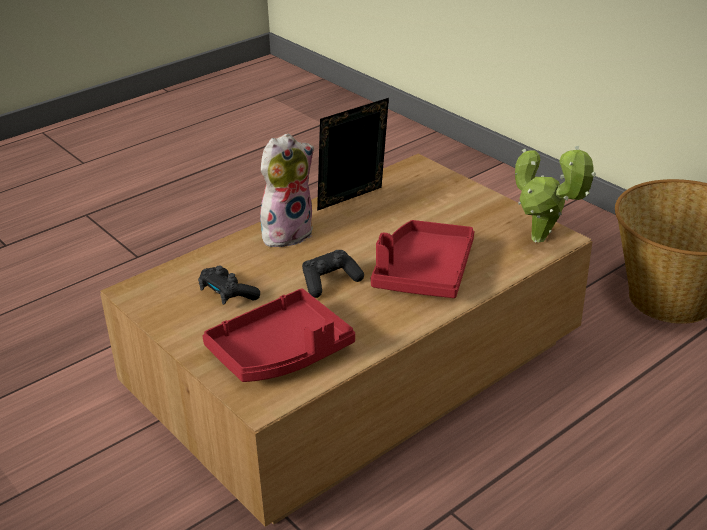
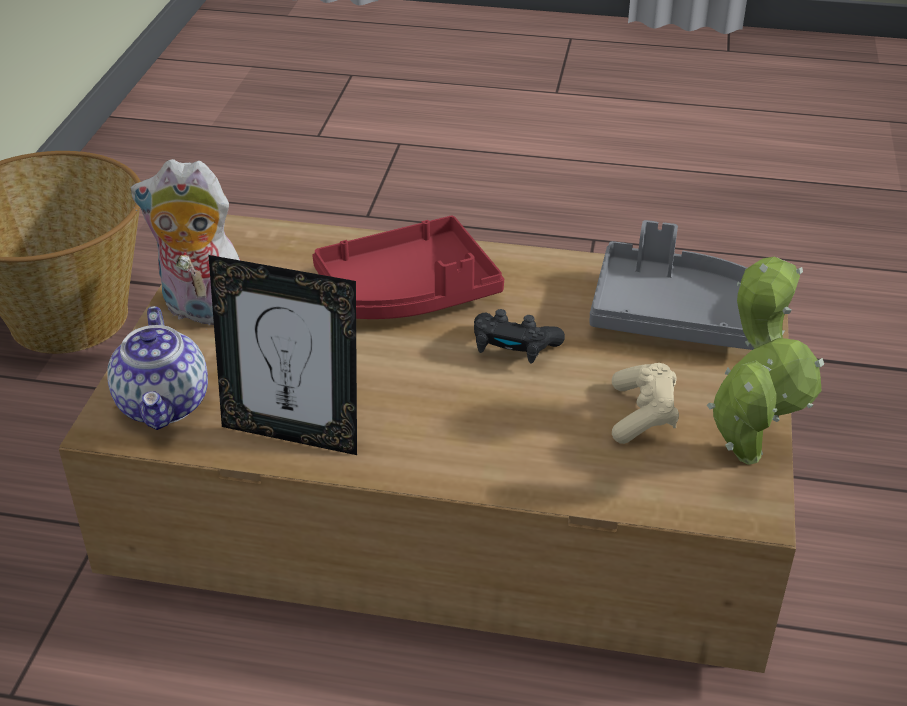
camera: 130 degrees left, 5 degrees up
black game controller [198,265,260,305] -> beige game controller [612,363,679,444]
red tray [202,289,355,382] -> grey tray [589,220,754,350]
plush toy [260,133,314,247] -> plush toy moved to [130,159,241,330]
potted plant [515,146,596,243] -> potted plant moved to [707,257,824,465]
none -> teapot [107,306,208,430]

